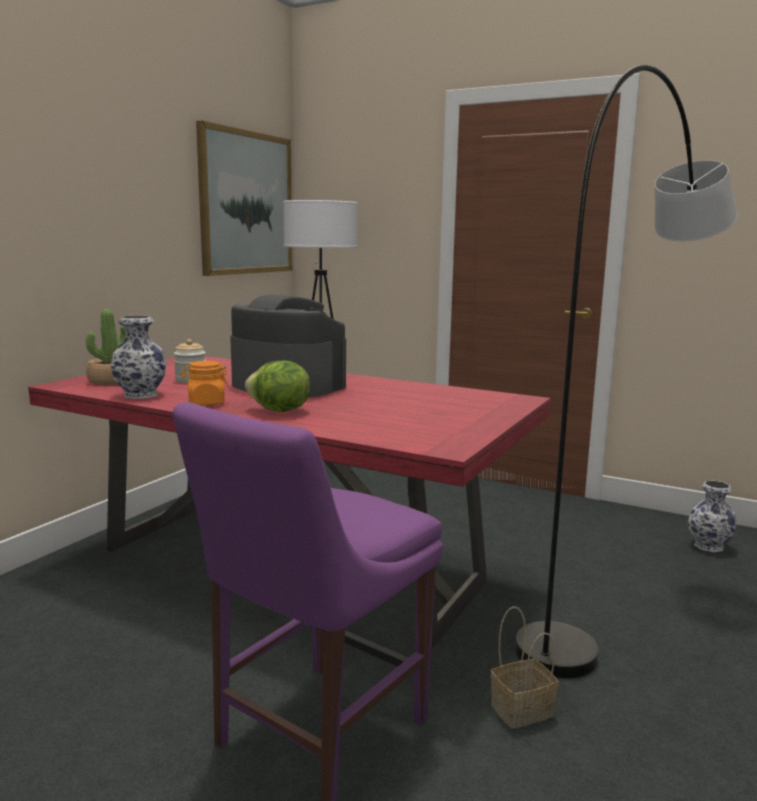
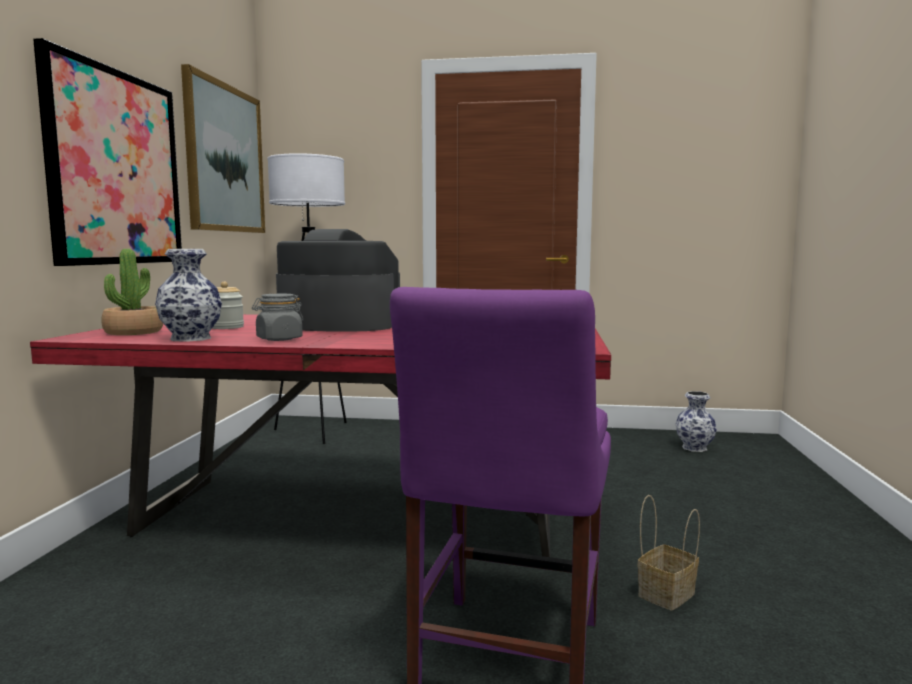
camera: 20 degrees left, 5 degrees down
orange jar [181,361,229,406] -> grey jar [252,294,304,341]
lettuce [245,360,310,412] -> none
grey floor lamp [515,65,738,678] -> none
none -> picture [33,38,182,266]

